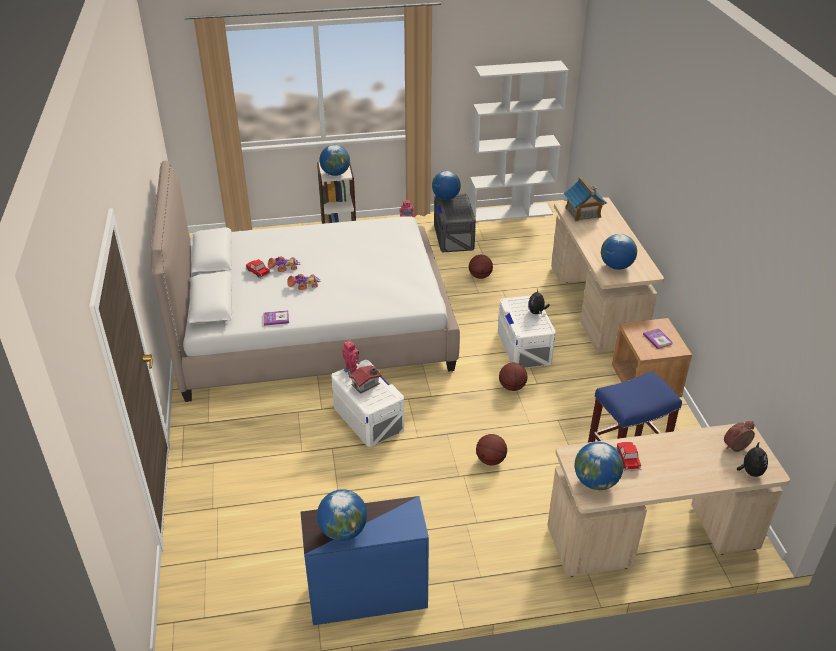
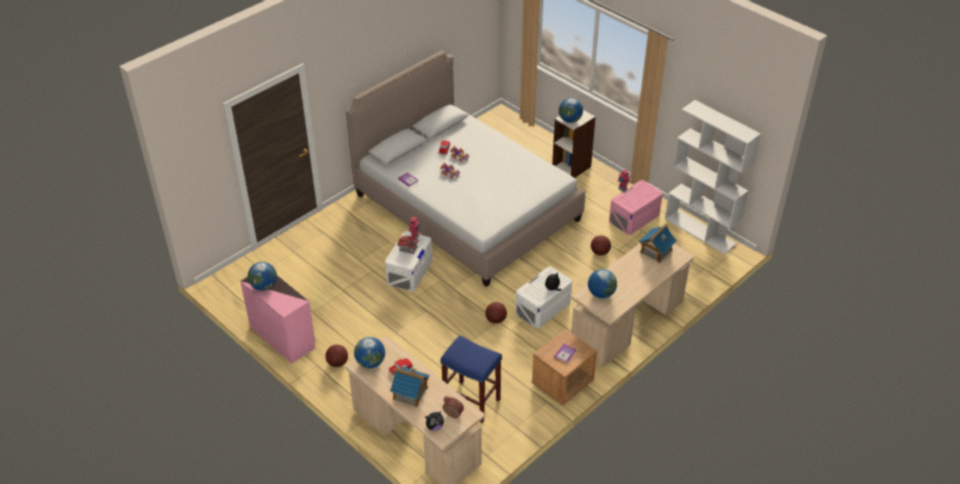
camera: 55 degrees right, 5 degrees up
blue dresser [300,496,429,625] -> pink dresser [240,275,315,364]
globe [432,171,461,200] -> none
grey storage box [434,194,476,252] -> pink storage box [609,180,663,235]
basketball [476,434,507,466] -> basketball moved to [325,345,348,367]
none -> toy house [390,367,429,407]

